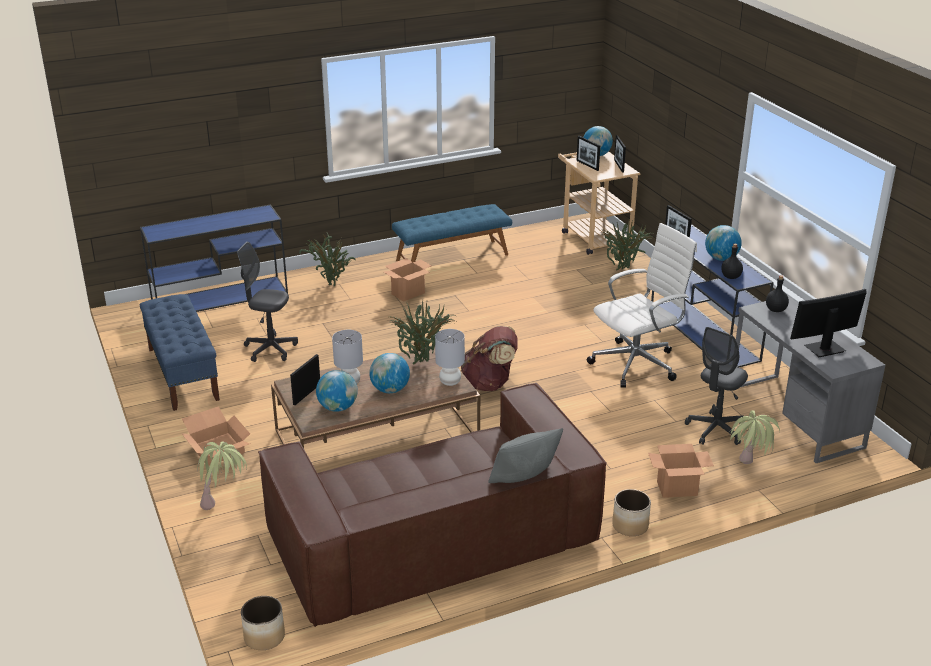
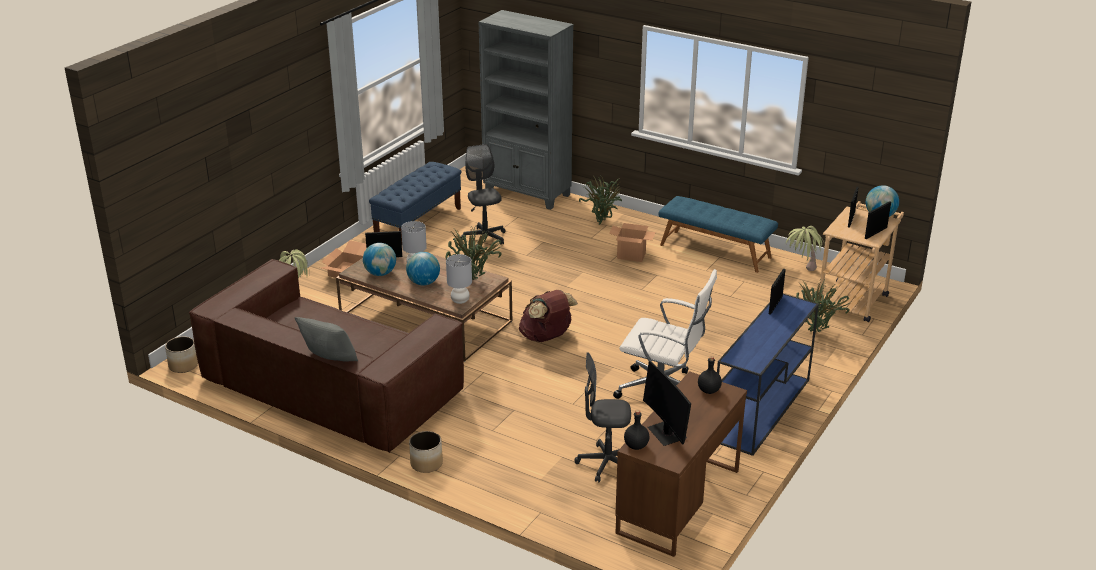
camera: 55 degrees right, 0 degrees up
blue console table [140,204,288,312] -> grey bookcase [479,10,573,210]
cardboard box [648,444,714,498] -> none
globe [705,225,742,261] -> none
black bottle [721,244,743,279] -> black bottle moved to [624,410,649,450]
potted plant [729,410,780,464] -> potted plant moved to [786,226,825,271]
grey desk [736,296,885,463] -> brown desk [615,371,747,557]
monitor [790,289,867,357] -> monitor turned 150 degrees counterclockwise [643,361,691,446]

